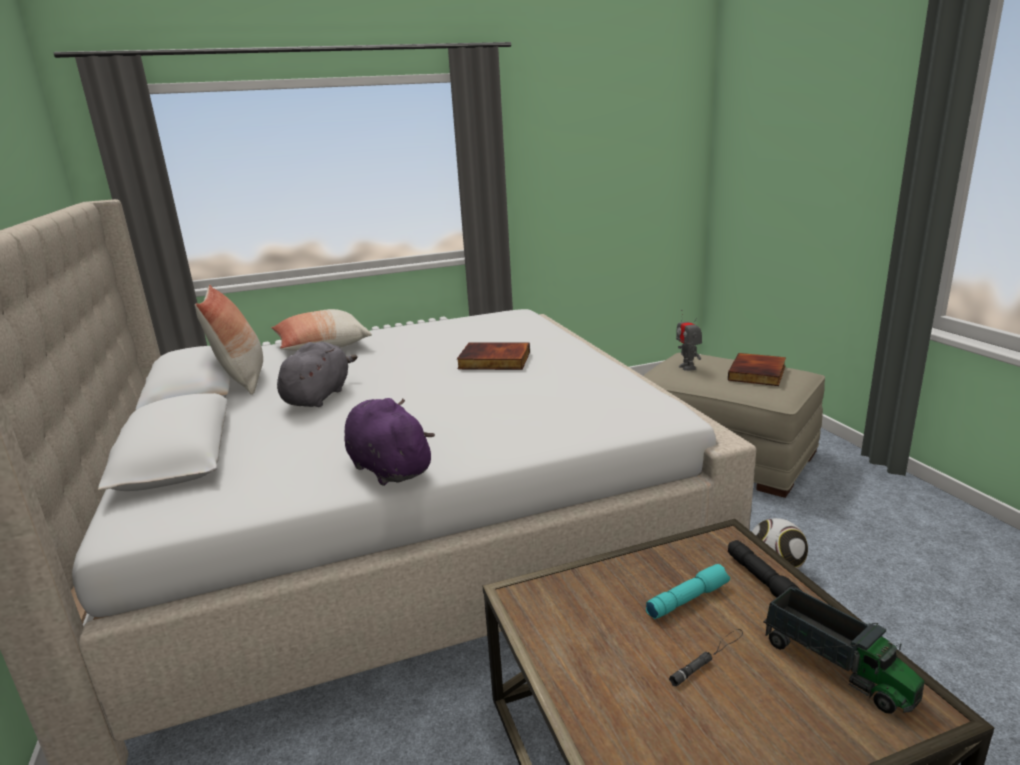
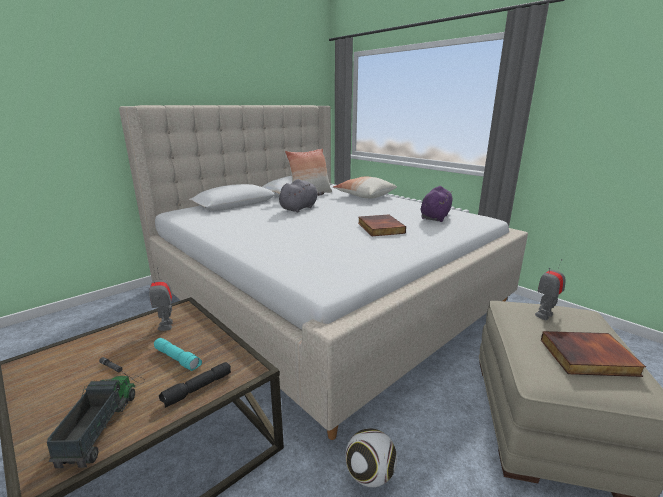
camera: 65 degrees right, 0 degrees up
grey plush toy [277,342,358,407] -> grey plush toy turned 45 degrees counterclockwise [279,179,324,212]
purple plush toy [344,398,435,486] -> purple plush toy moved to [421,186,452,222]
toy truck [763,587,925,714] -> toy truck turned 150 degrees clockwise [47,376,135,468]
none -> toy robot [149,267,173,331]

